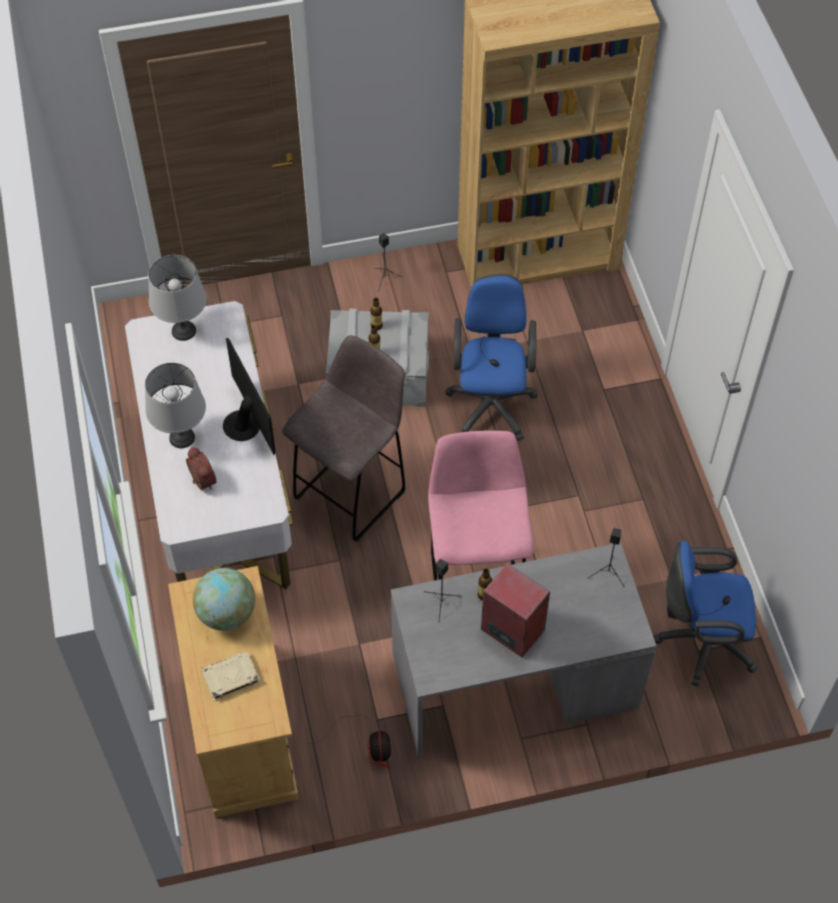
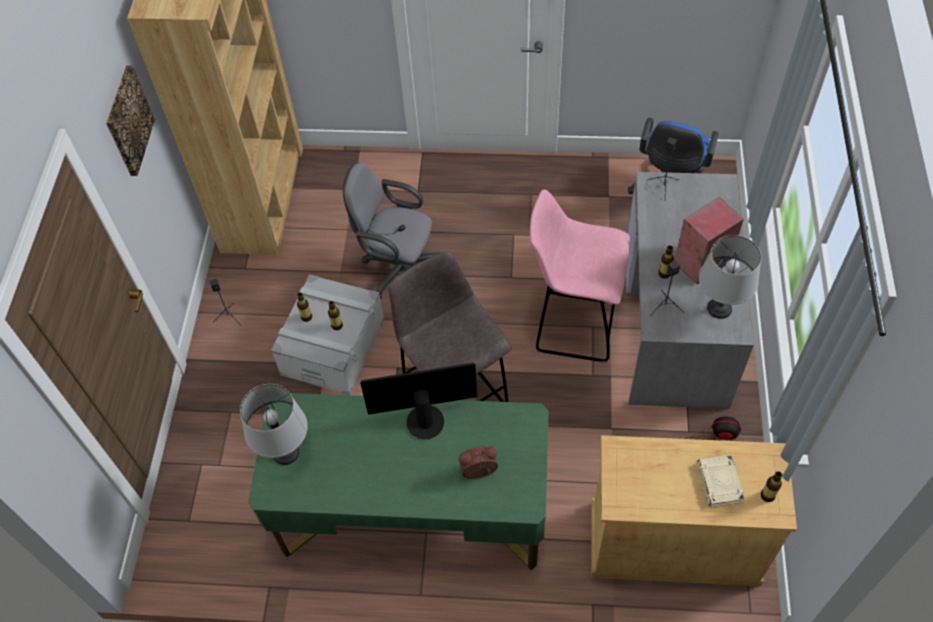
camera: 70 degrees left, 0 degrees up
white desk [125,301,293,589] -> green desk [248,393,549,570]
grey table lamp [145,362,206,448] -> grey table lamp moved to [699,235,761,319]
globe [193,568,256,631] -> none
blue office chair [445,274,538,441] -> grey office chair [343,162,439,300]
none -> picture [106,66,155,176]
none -> bottle [761,471,782,502]

